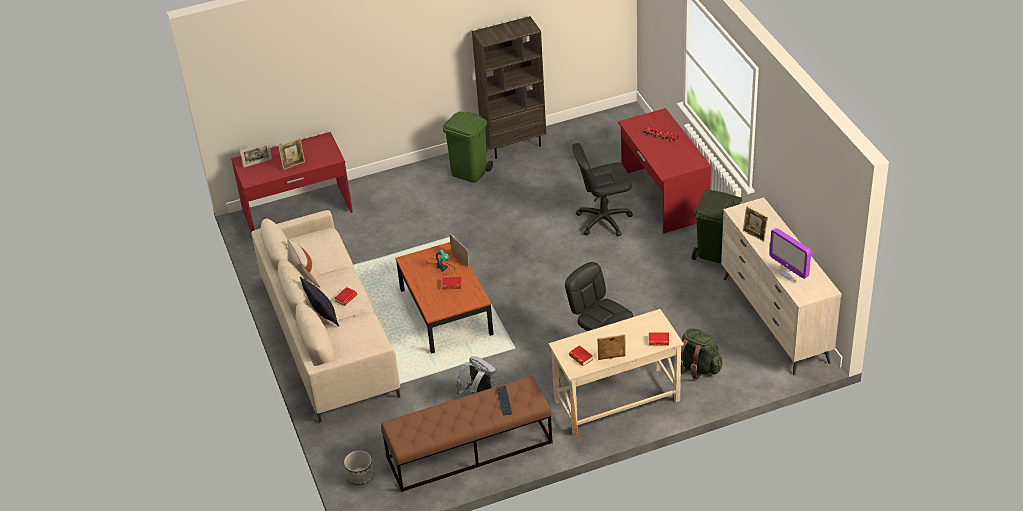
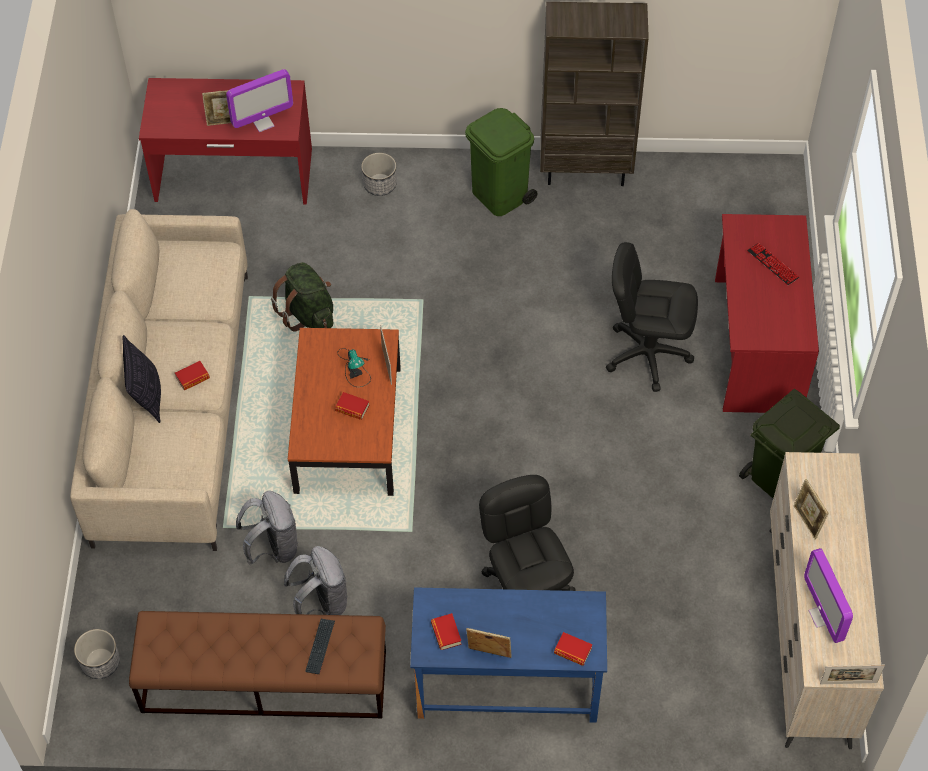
camera: 20 degrees right, 15 degrees up
picture frame [240,142,272,168] -> picture frame moved to [820,664,885,684]
beige pillow [287,239,320,287] -> none
beige desk [549,309,684,435] -> blue desk [410,587,607,723]
green backpack [681,328,722,380] -> green backpack moved to [271,262,333,332]
none -> monitor [226,69,293,132]
none -> grey backpack [236,491,299,565]
none -> planter [361,153,397,196]

